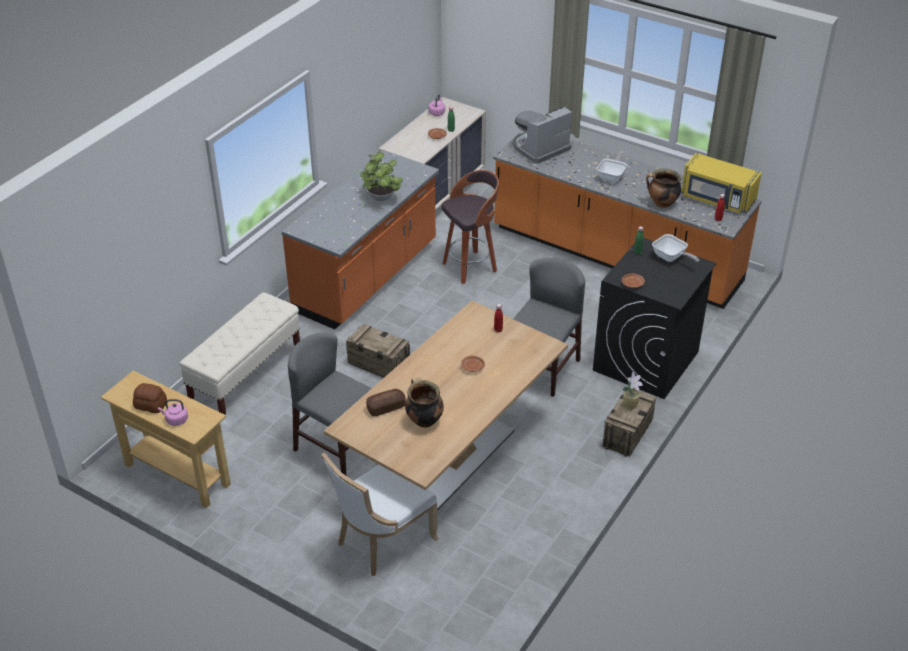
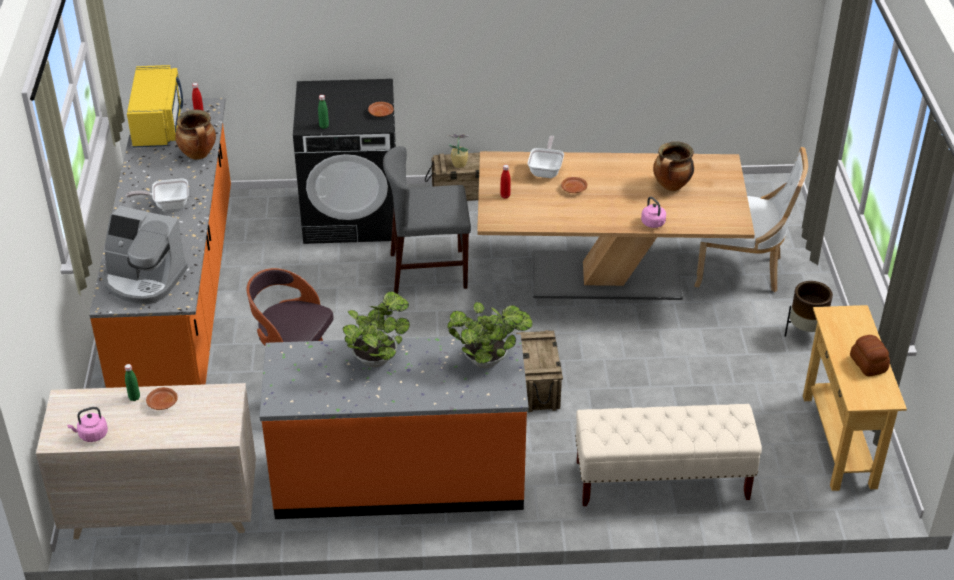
camera: 125 degrees left, 0 degrees up
pink kettle [158,399,188,426] -> pink kettle moved to [641,197,666,228]
grey chair [288,333,372,475] -> none
bread [366,389,406,416] -> none
frying pan [652,234,699,262] -> frying pan moved to [528,135,564,178]
none -> potted plant [447,302,533,368]
none -> brown planter [785,281,833,337]

